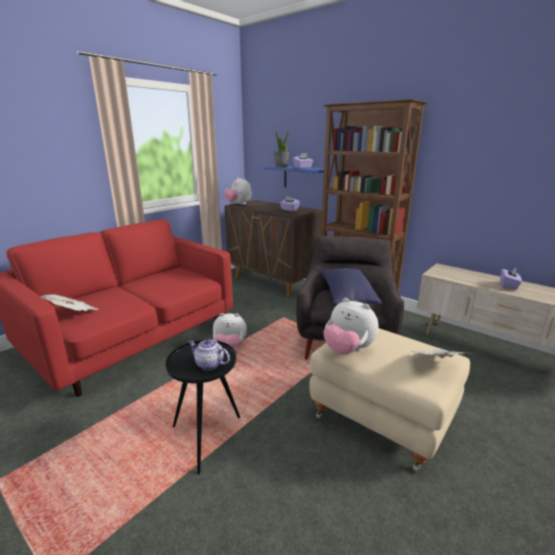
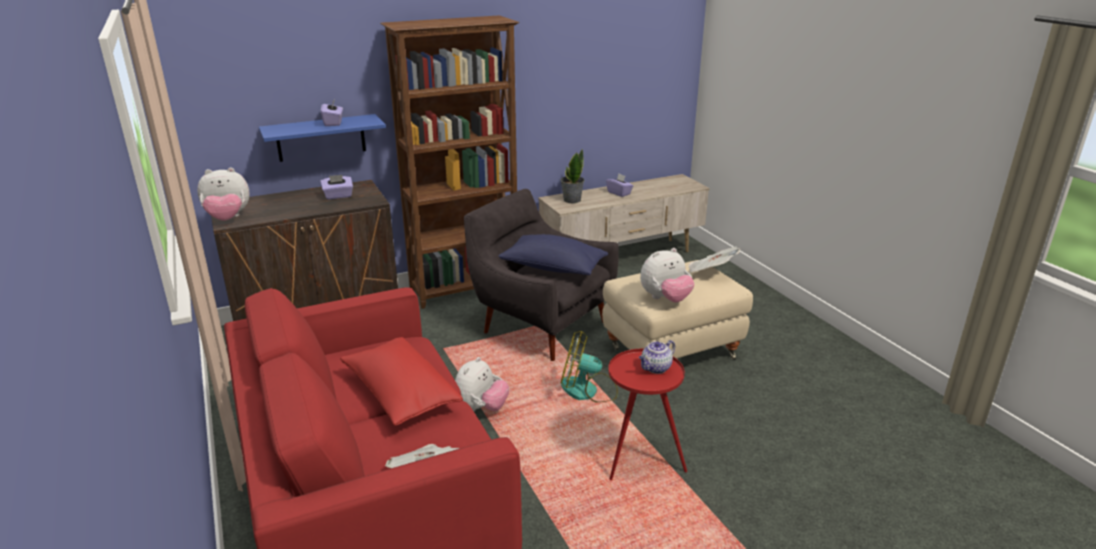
camera: 65 degrees left, 5 degrees up
black side table [165,340,240,474] -> red side table [608,349,687,480]
potted plant [273,127,290,167] -> potted plant moved to [560,149,585,203]
none -> red pillow [340,337,463,426]
none -> fan [561,331,618,403]

